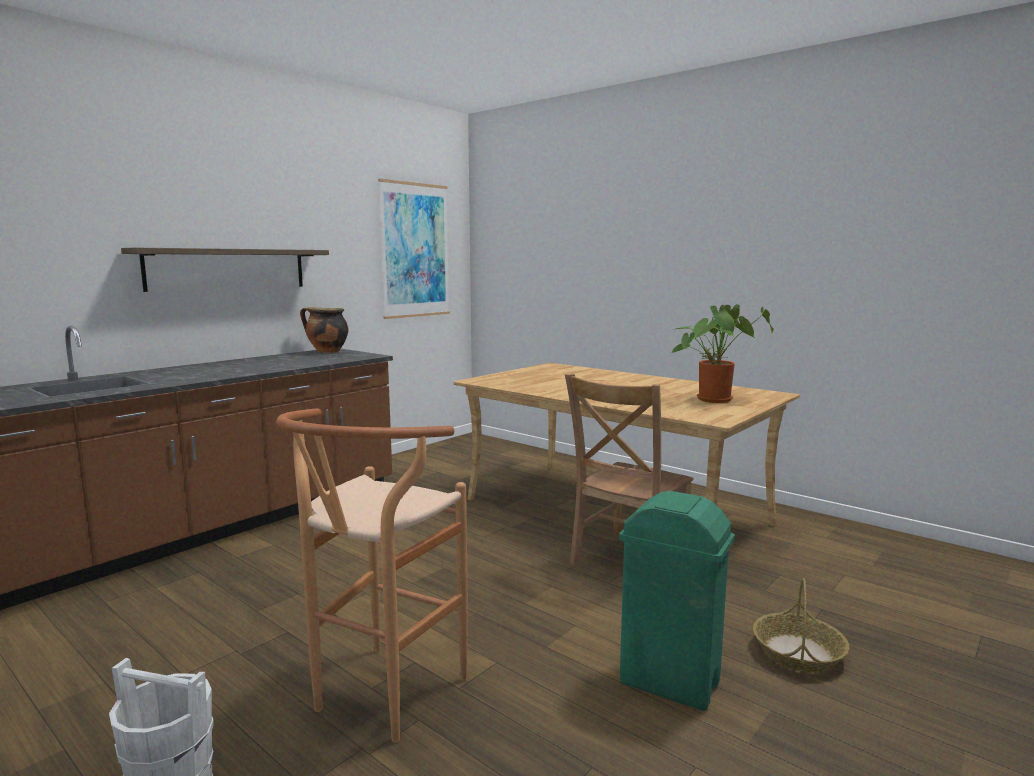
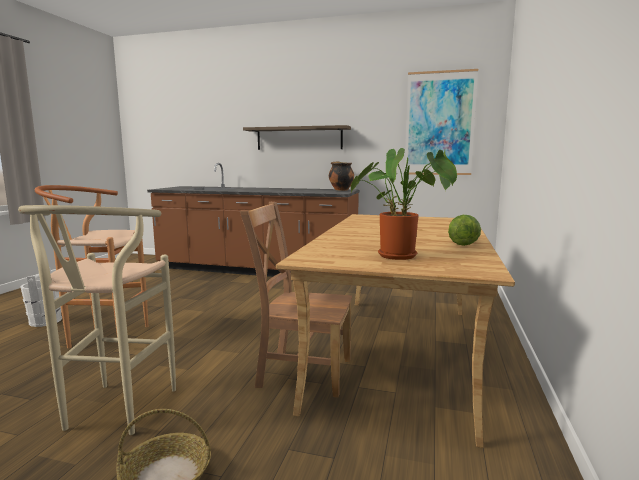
camera: 65 degrees right, 0 degrees up
green trash can [619,491,735,711] -> beige stool [18,205,176,435]
none -> lettuce [448,215,481,246]

